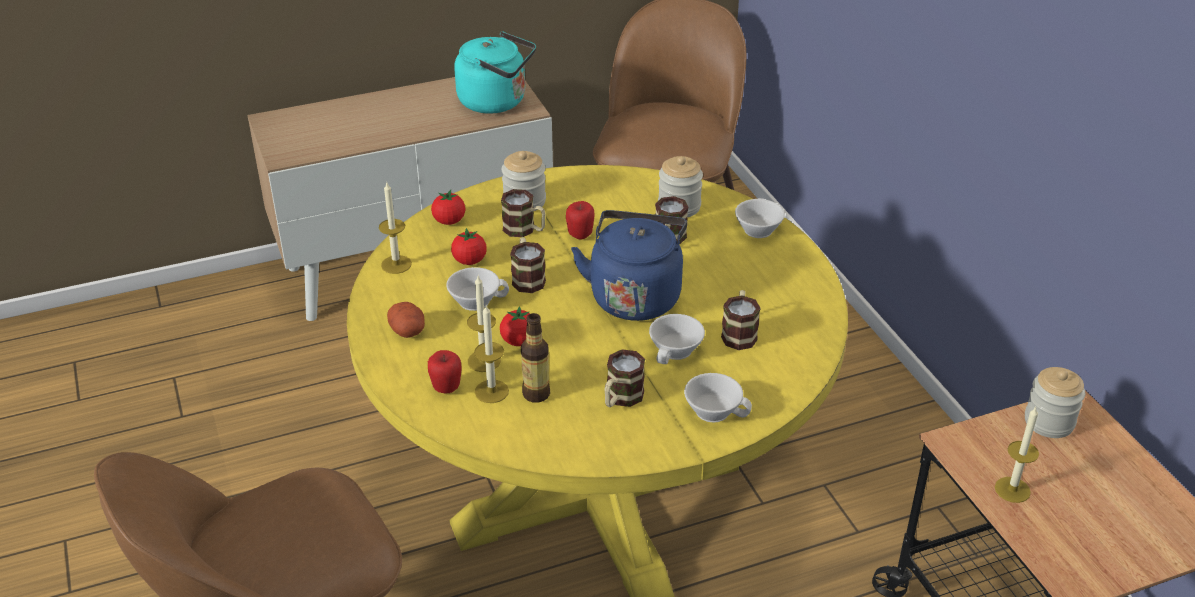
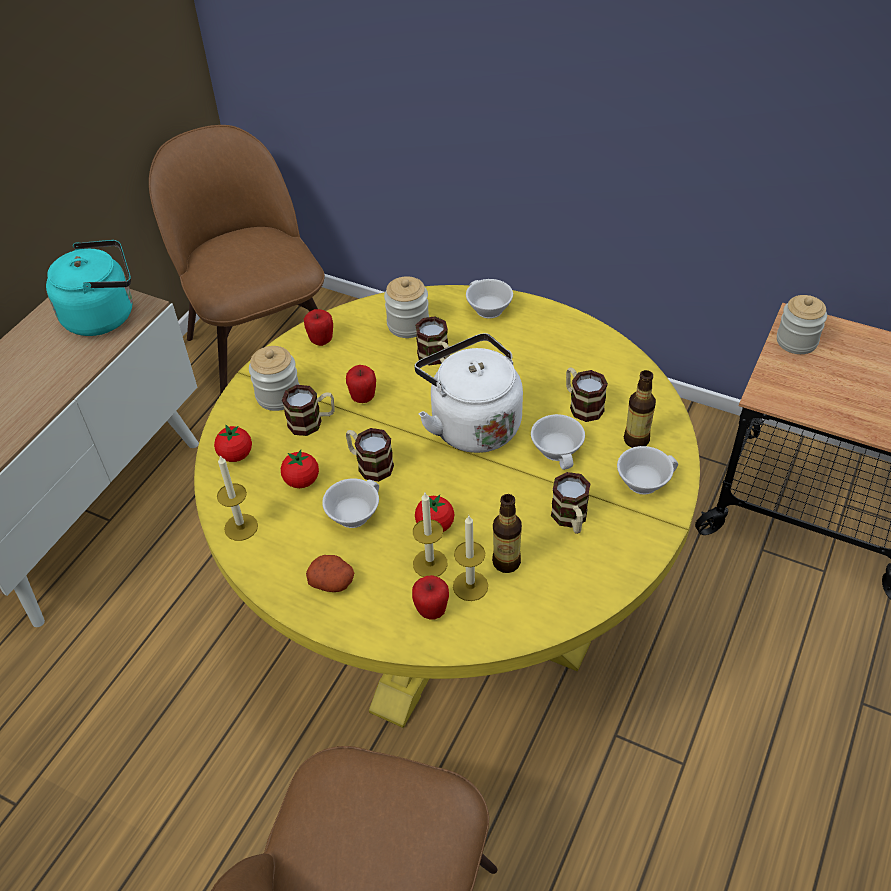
camera: 40 degrees left, 10 degrees up
blue kettle [571,210,687,321] -> white kettle [415,333,523,453]
candle [995,407,1039,503] -> none
none -> apple [304,309,333,346]
none -> bottle [624,370,656,448]

